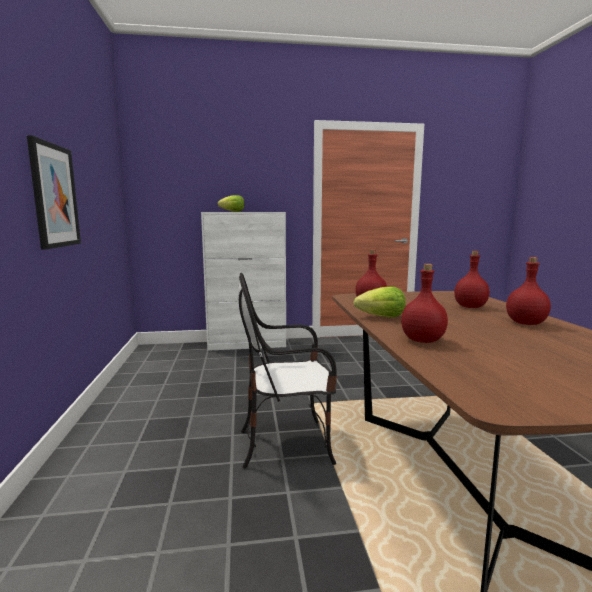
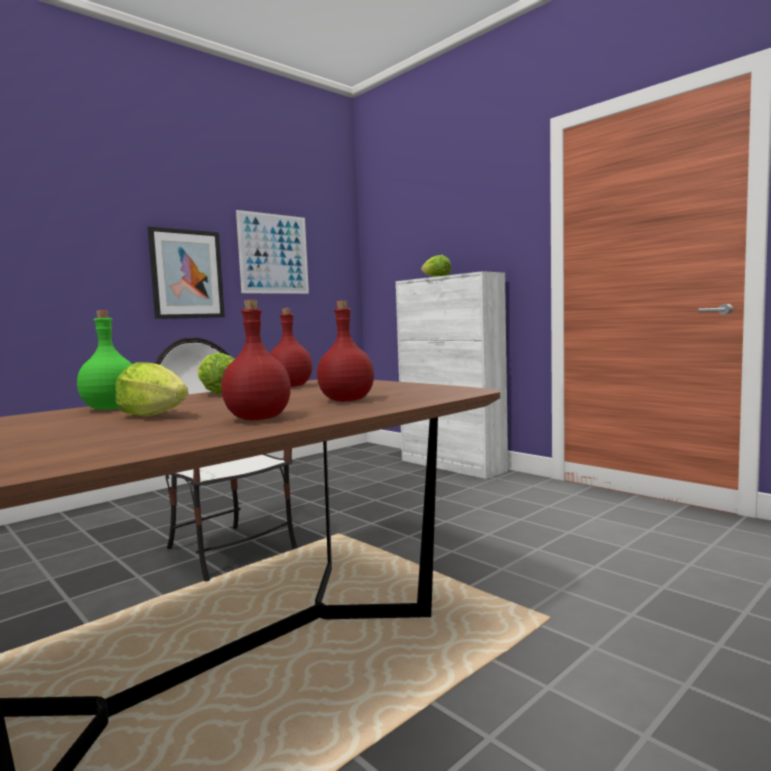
camera: 55 degrees right, 5 degrees down
red bottle [401,264,448,343] -> green bottle [77,310,132,410]
none -> lettuce [115,362,188,417]
none -> picture [236,210,309,294]

